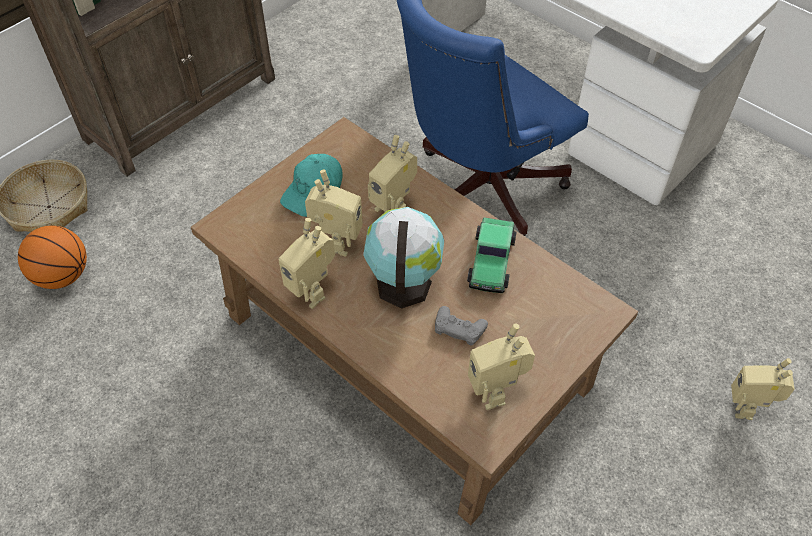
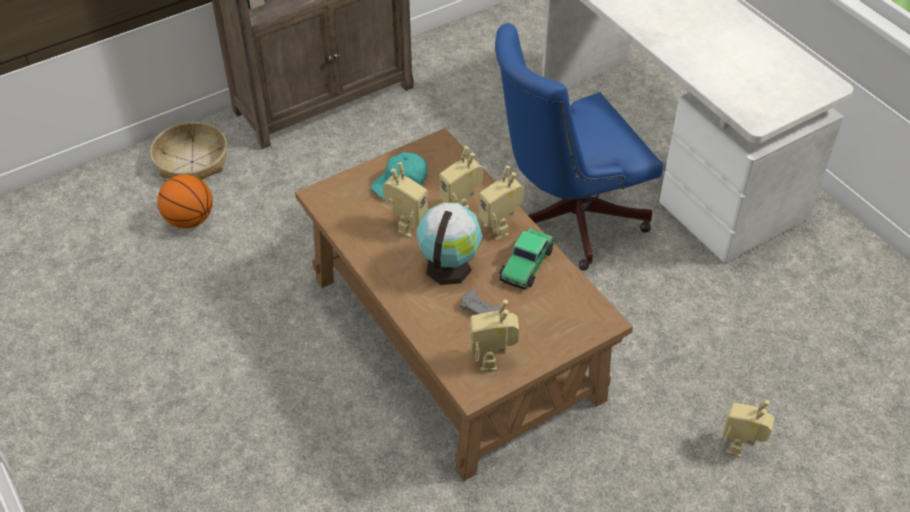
camera: 15 degrees right, 5 degrees down
toy robot [279,218,335,309] -> toy robot moved to [479,166,524,241]

